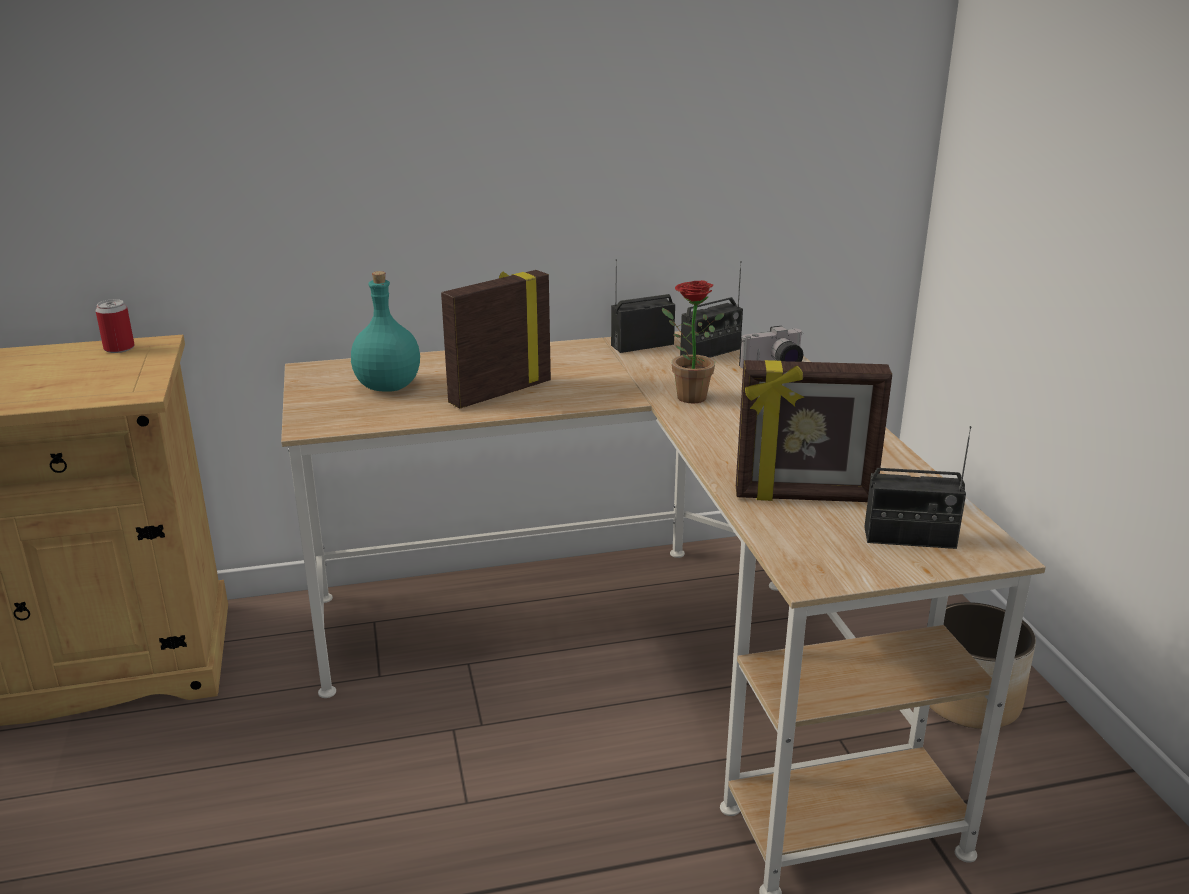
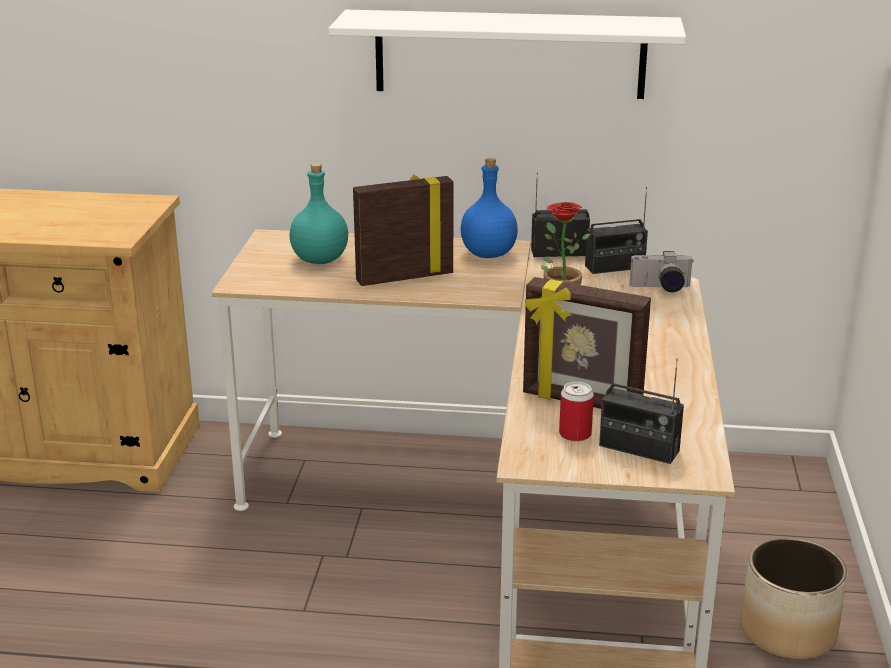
camera: 20 degrees right, 0 degrees up
can [95,299,135,353] -> can moved to [559,382,594,441]
none -> white shelf [328,10,686,99]
none -> blue bottle [461,158,518,258]

